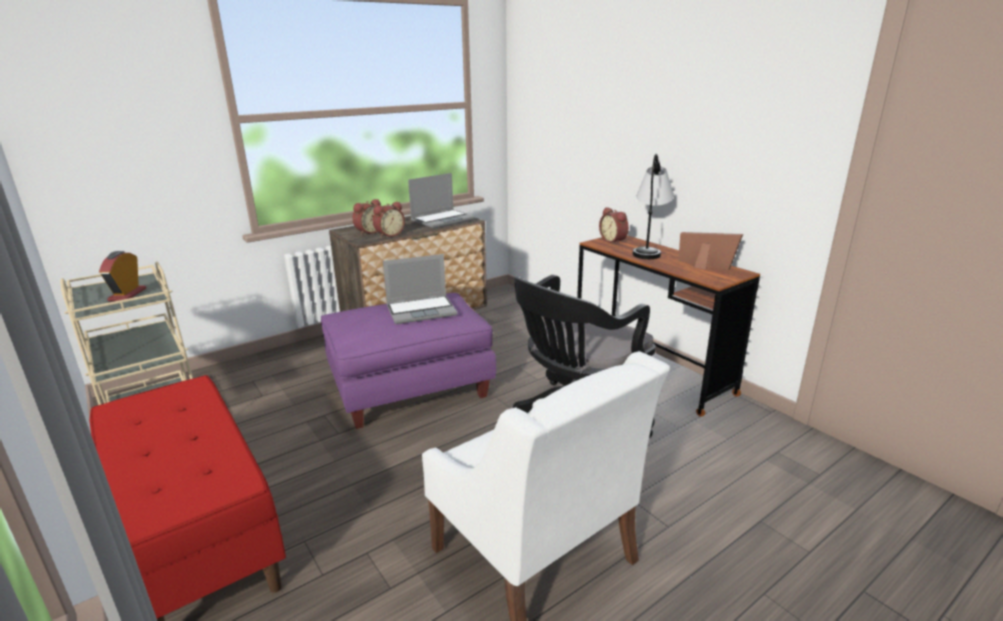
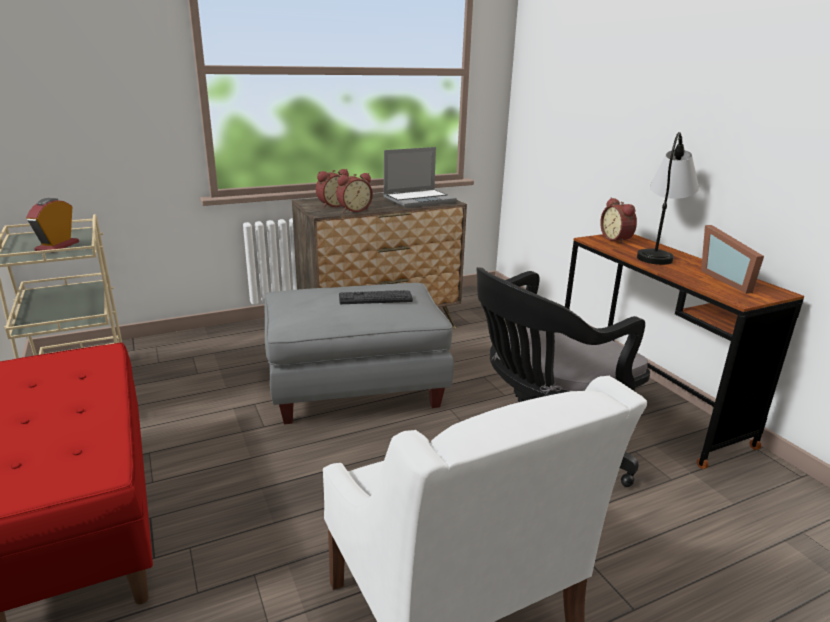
camera: 10 degrees right, 0 degrees up
purple ottoman [321,293,496,429] -> grey ottoman [264,283,454,424]
laptop [383,254,457,324] -> keyboard [339,290,413,304]
picture frame [679,232,743,270] -> picture frame turned 150 degrees counterclockwise [701,225,764,294]

